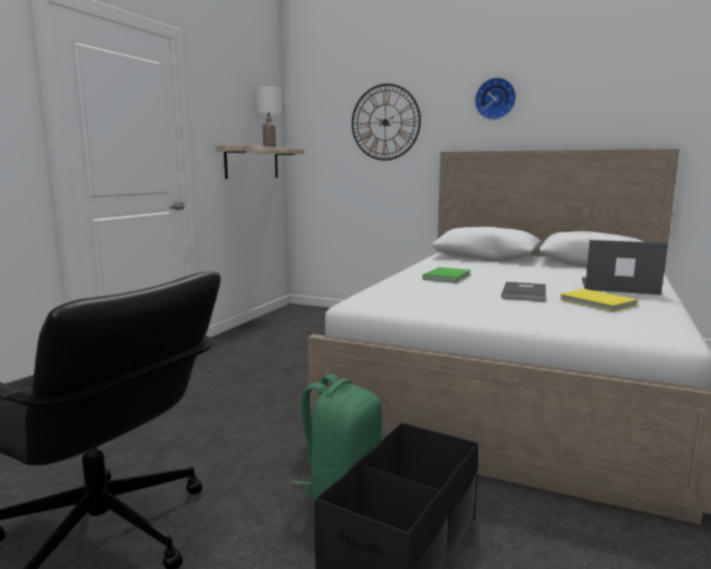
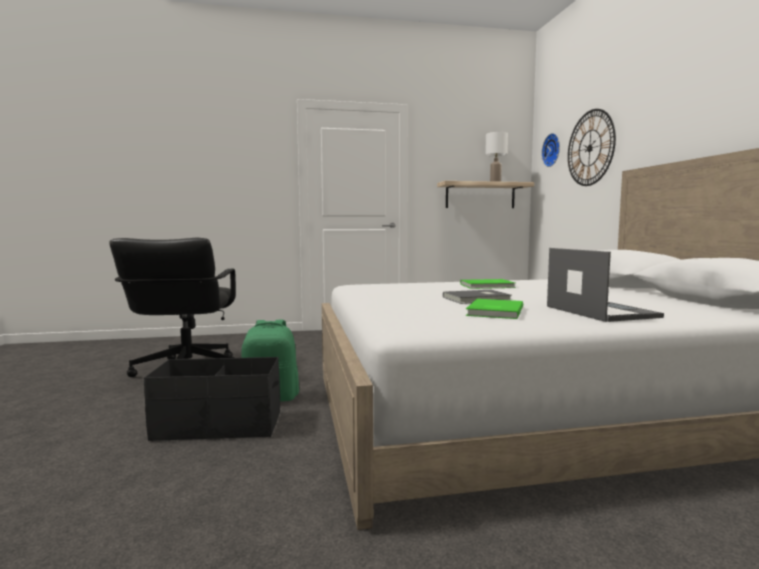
camera: 55 degrees right, 5 degrees down
wall clock [475,77,516,120] -> wall clock moved to [542,133,560,167]
yellow book [559,289,638,312] -> green book [466,299,523,319]

